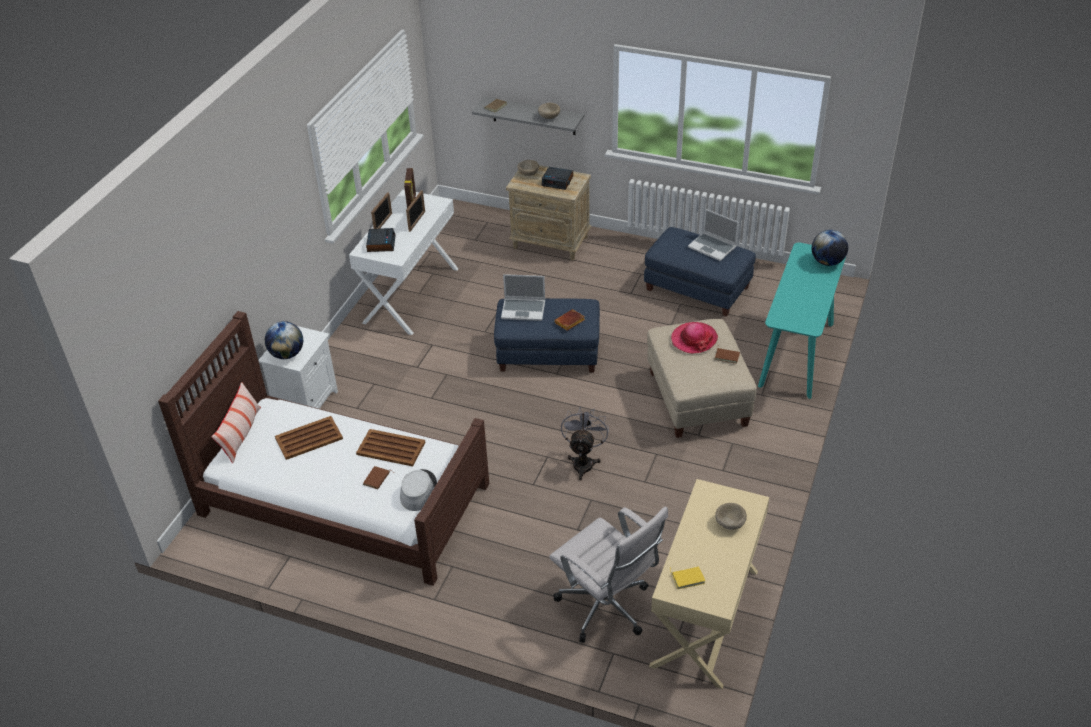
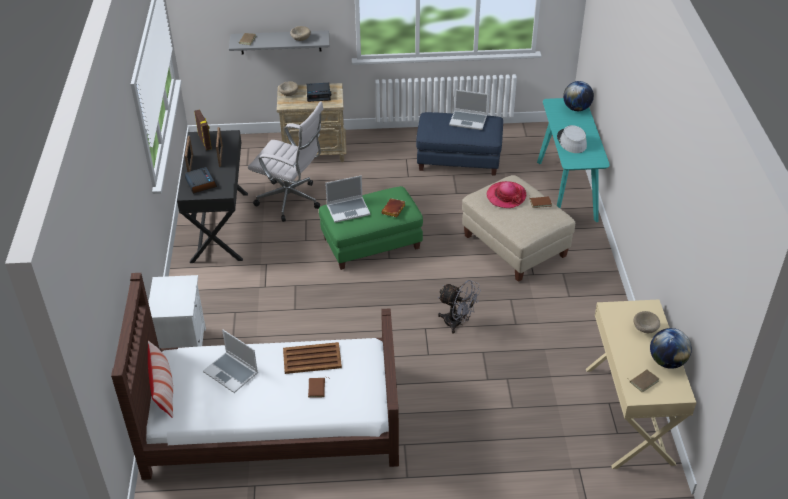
camera: 25 degrees left, 0 degrees up
globe [265,321,303,359] -> globe moved to [650,328,692,369]
brown tray [275,416,343,460] -> laptop [203,329,258,393]
white desk [349,190,458,335] -> black desk [177,130,248,263]
grey hat [400,469,437,511] -> grey hat moved to [557,125,587,153]
blue ottoman [494,299,600,372] -> green ottoman [319,186,423,270]
white office chair [549,506,668,643] -> white office chair moved to [248,101,323,222]
grey fan [561,407,609,480] -> grey fan turned 135 degrees clockwise [438,280,481,334]
yellow book [670,566,705,589] -> brown book [626,369,659,393]

